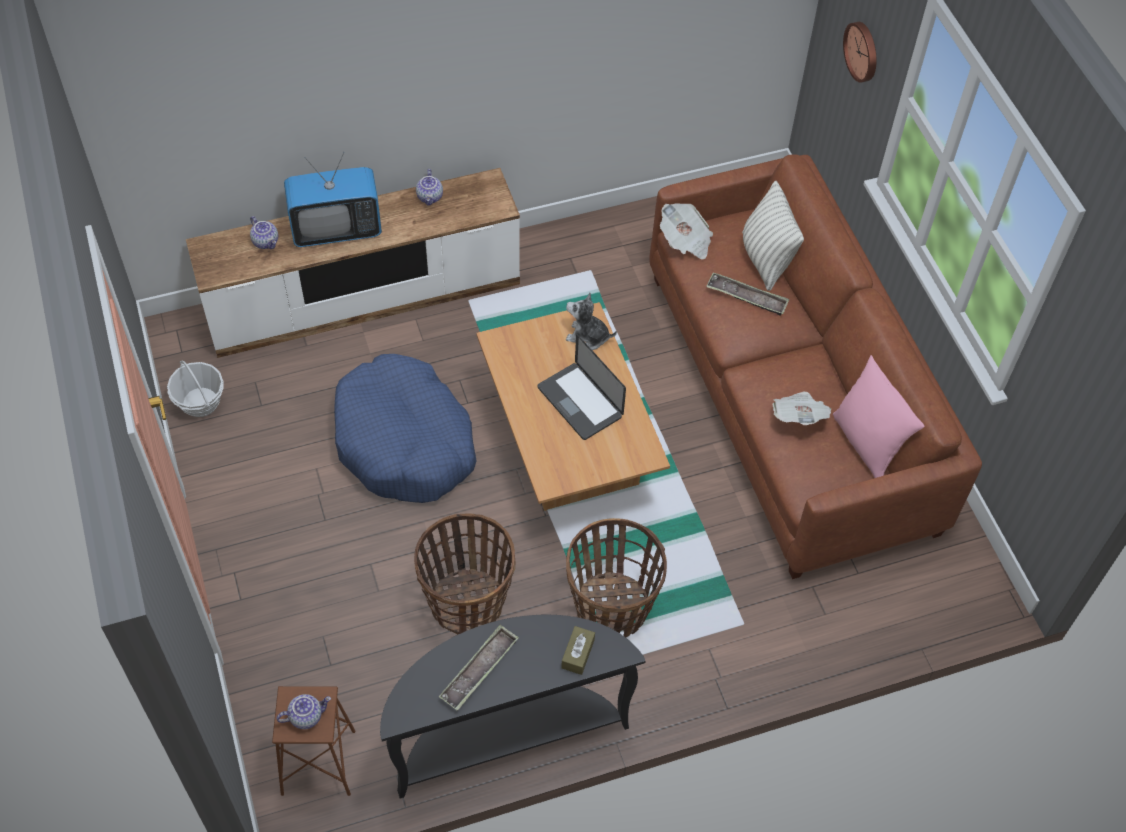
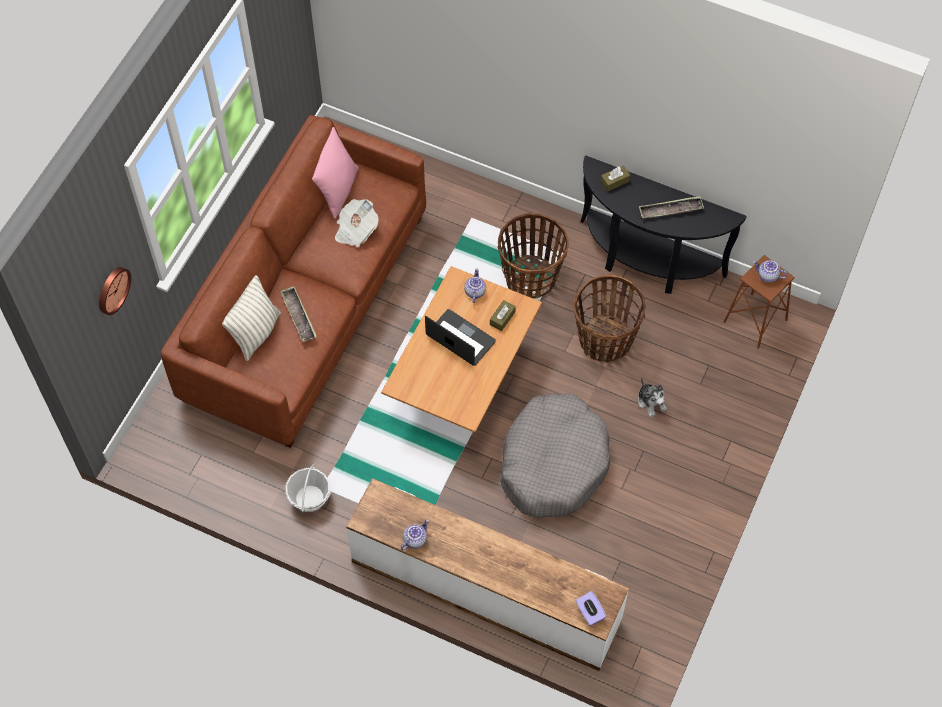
camera: 135 degrees left, 5 degrees up
basket [167,360,224,417] -> basket moved to [286,464,331,512]
teapot [250,216,278,249] -> teapot moved to [464,268,486,303]
television [284,152,382,247] -> none
blue dog bed [334,354,477,503] -> grey dog bed [500,393,610,518]
laptop [538,335,626,440] -> laptop turned 60 degrees counterclockwise [425,309,496,366]
plush toy [566,293,617,350] -> plush toy moved to [638,377,667,417]
newspaper [660,204,713,259] -> none
none -> brown tissue box [490,300,516,331]
none -> purple tissue box [576,591,607,626]

